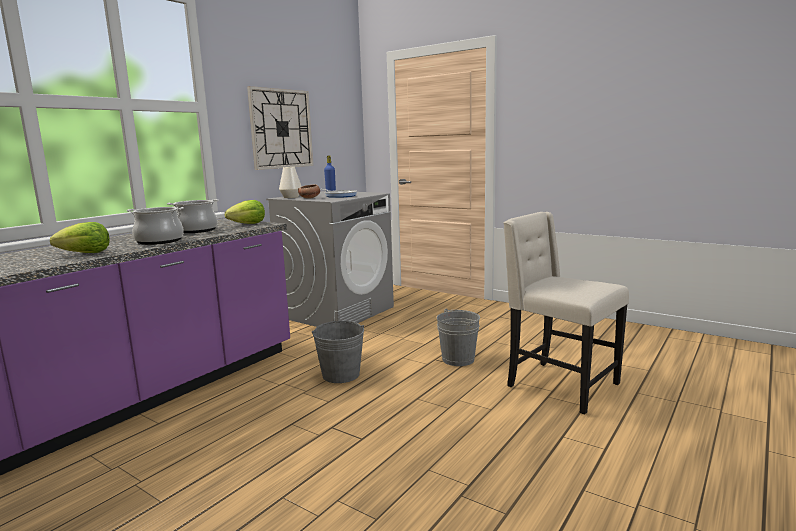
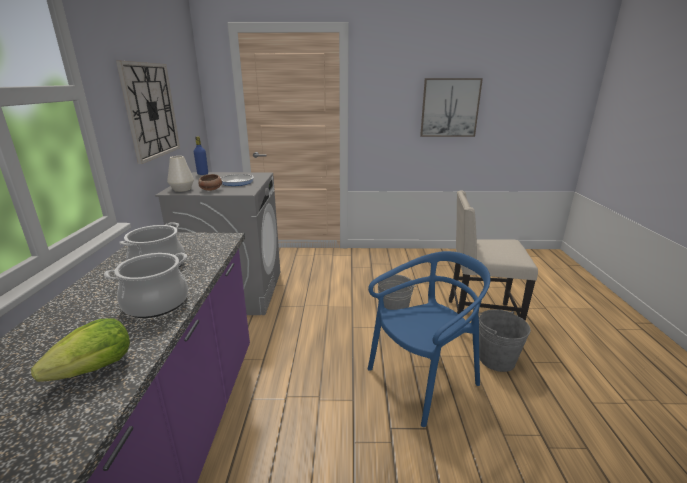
camera: 35 degrees left, 10 degrees up
lettuce [225,200,265,224] -> none
grey bucket [312,321,364,383] -> grey bucket moved to [479,309,531,372]
none -> blue chair [368,251,490,427]
none -> picture [420,78,483,137]

